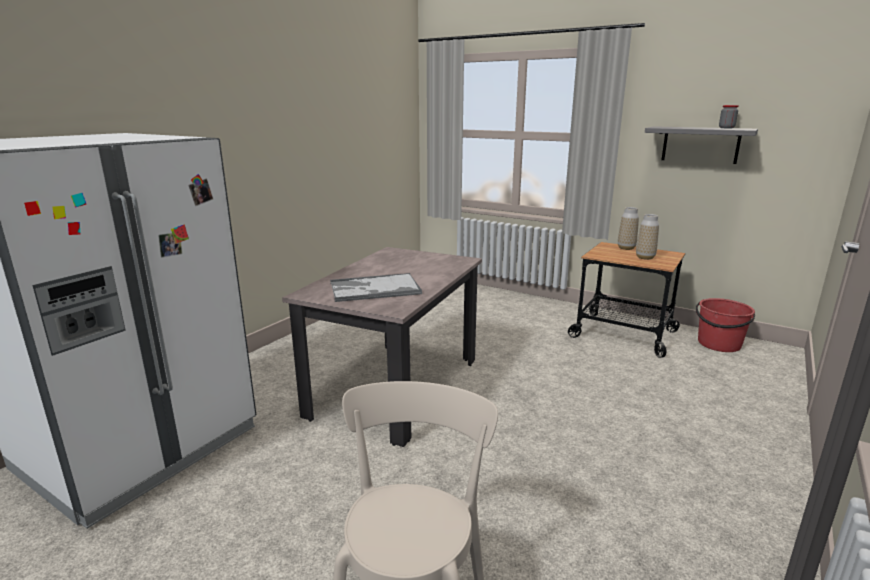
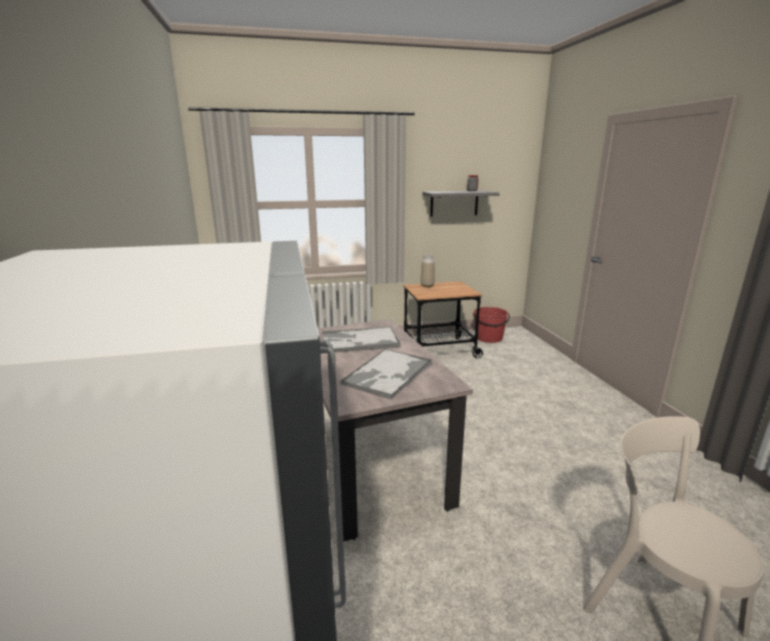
camera: 45 degrees left, 0 degrees up
vase [636,214,659,260] -> none
none -> tray [322,326,401,352]

